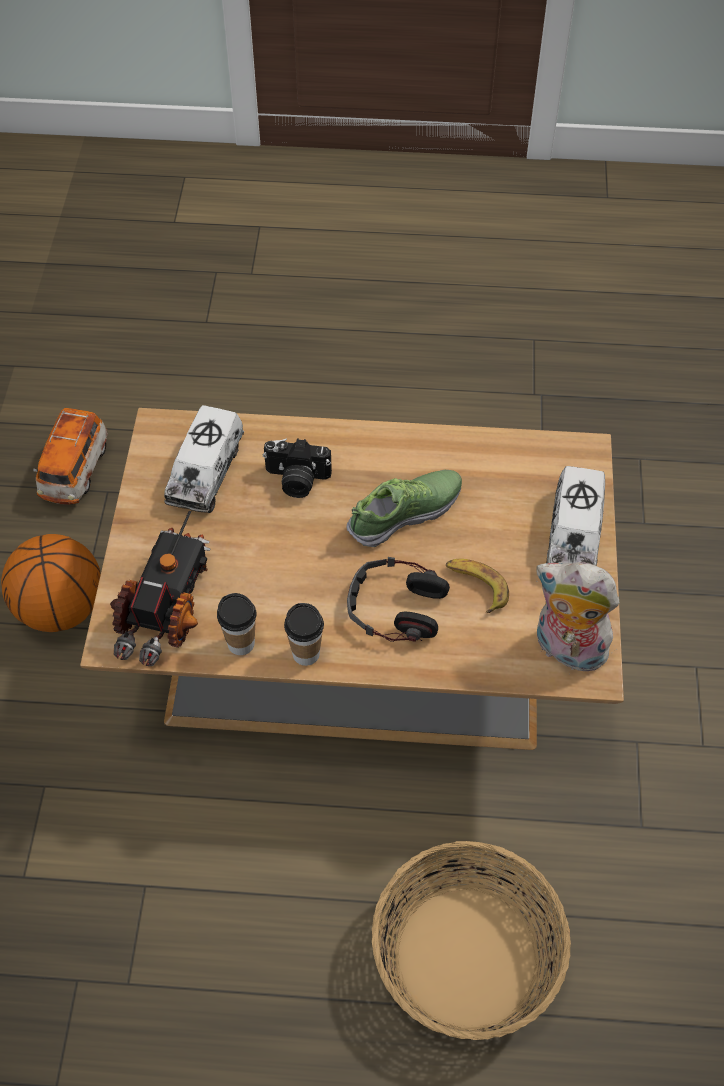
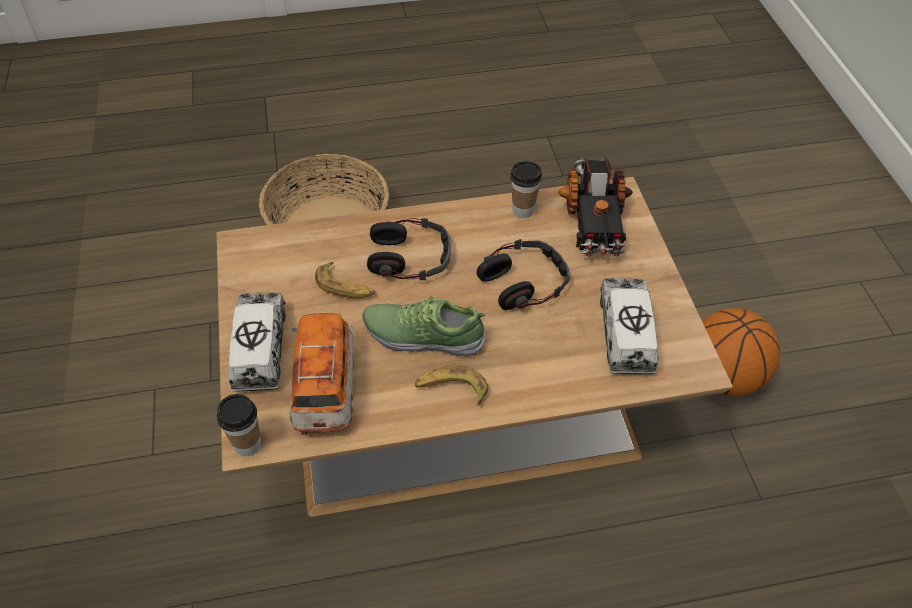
camera: 165 degrees right, 5 degrees down
toy car [33,408,108,505] -> toy car moved to [289,313,354,435]
camera [263,439,332,498] -> none
cup [284,603,324,666] -> cup moved to [217,394,261,456]
shoe [347,470,462,547] -> shoe turned 60 degrees clockwise [363,296,485,357]
plush toy [536,562,619,671] -> none
none -> banana [415,366,488,405]
none -> headphones [476,239,570,310]

